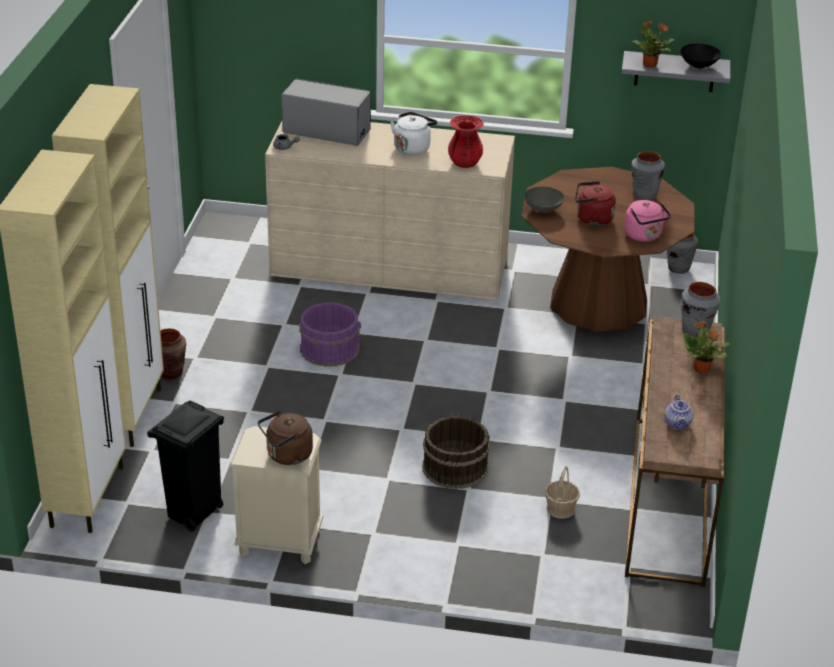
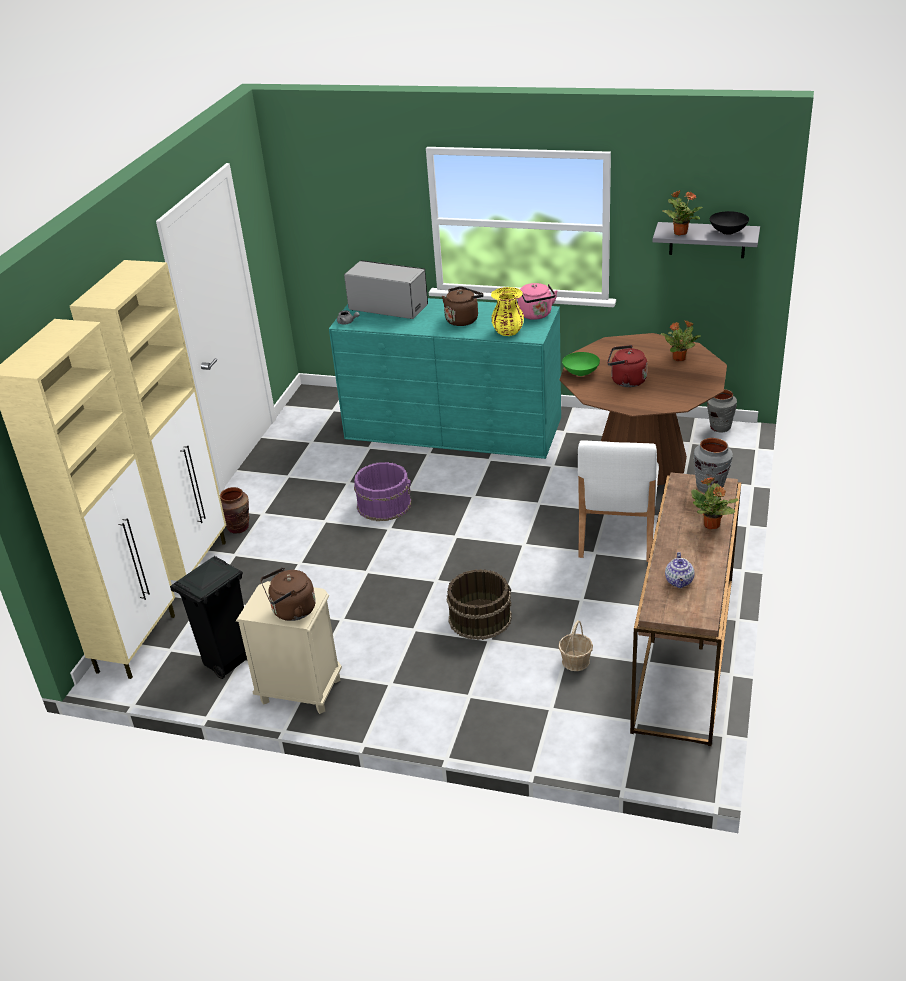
camera: 10 degrees right, 0 degrees up
beige dresser [265,121,515,300] -> turquoise dresser [329,298,561,459]
white kettle [390,112,437,155] -> brown kettle [442,286,484,326]
red vase [448,115,484,168] -> yellow vase [491,287,524,336]
grey bowl [524,187,564,213] -> green bowl [562,352,600,376]
pink kettle [624,200,671,242] -> pink kettle moved to [518,283,557,320]
grey vase [632,151,665,200] -> potted plant [661,320,701,361]
none -> white chair [578,440,659,562]

